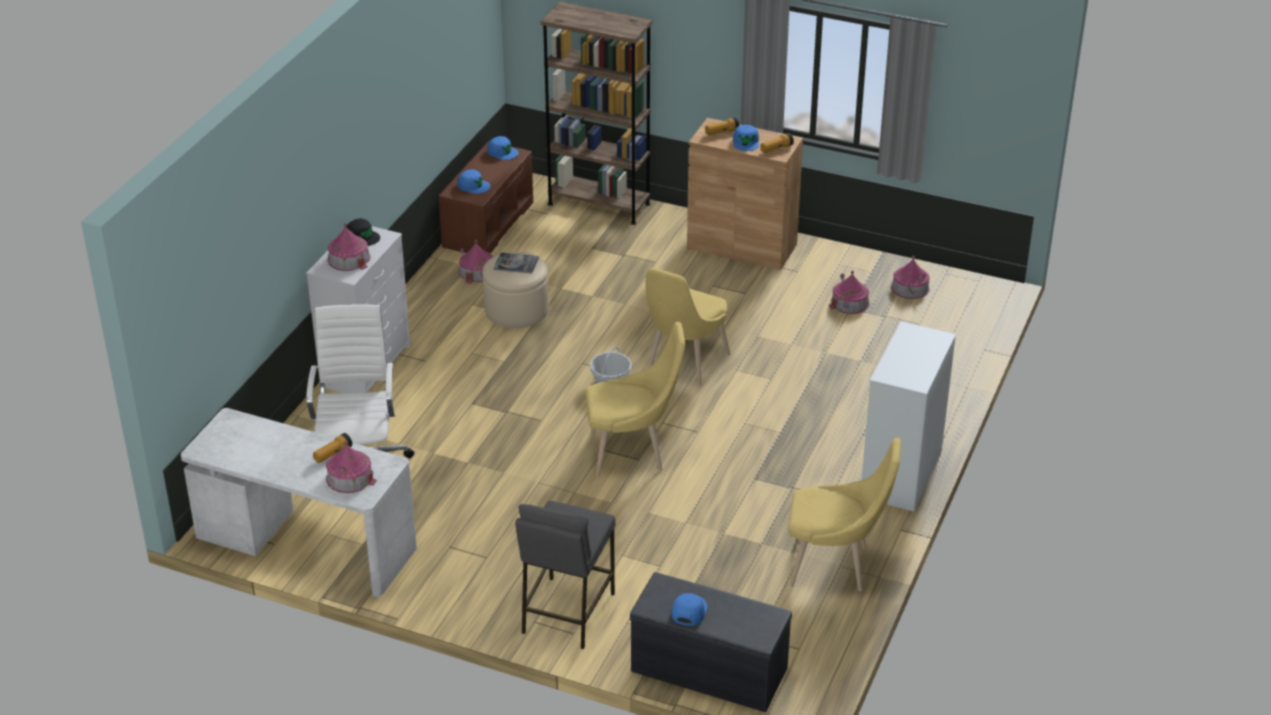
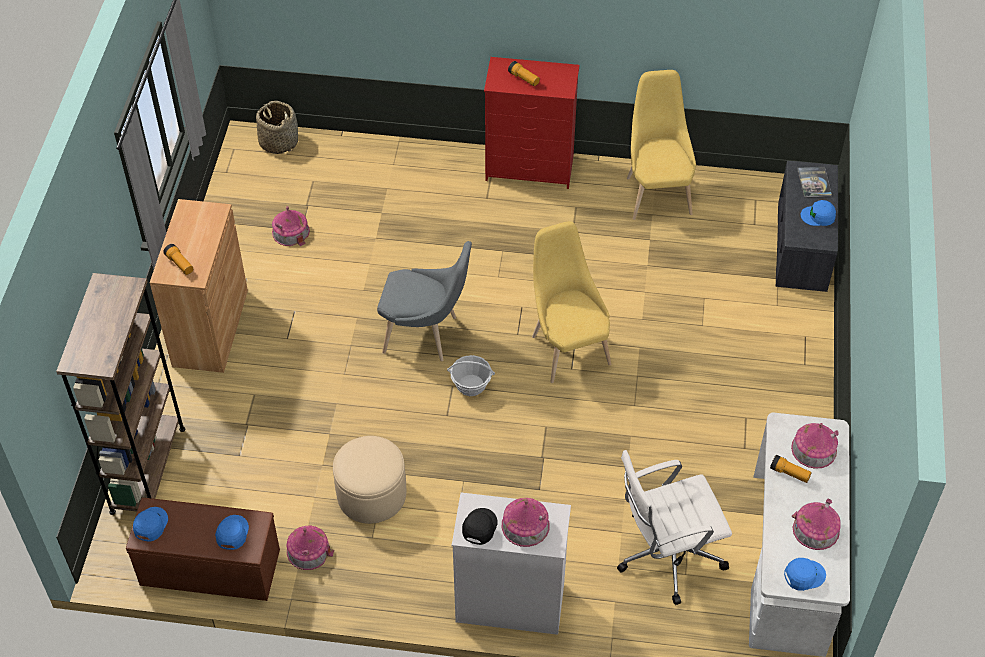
camera: 105 degrees left, 15 degrees up
book [494,252,539,274] -> book moved to [797,166,832,198]
grey stool [515,501,616,649] -> none
yellow chair [646,268,730,387] -> grey chair [377,241,472,361]
blue cap [733,125,759,151] -> blue cap moved to [784,558,826,591]
flashlight [760,133,794,153] -> flashlight moved to [508,61,540,86]
white dresser [861,321,956,512] -> red dresser [484,57,580,189]
toy house [891,256,930,299] -> toy house moved to [792,499,841,550]
none -> basket [256,101,298,154]

